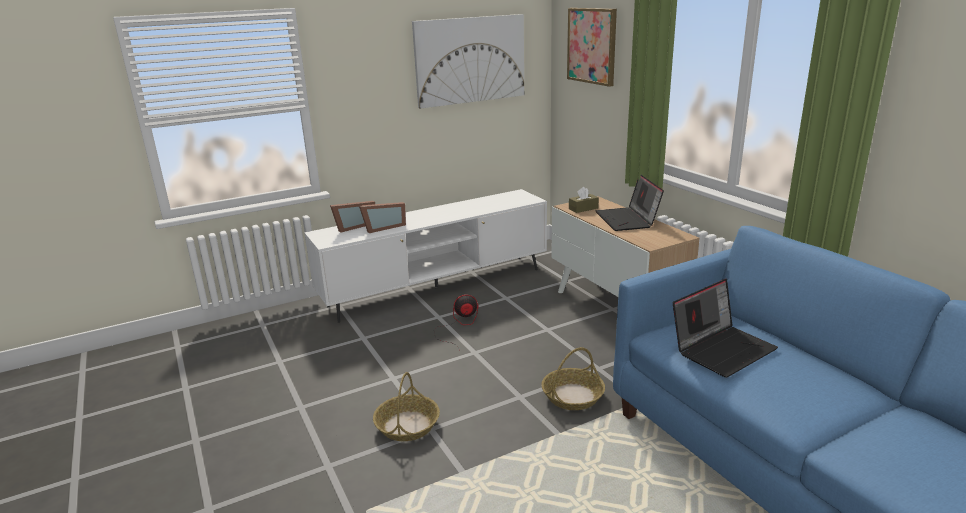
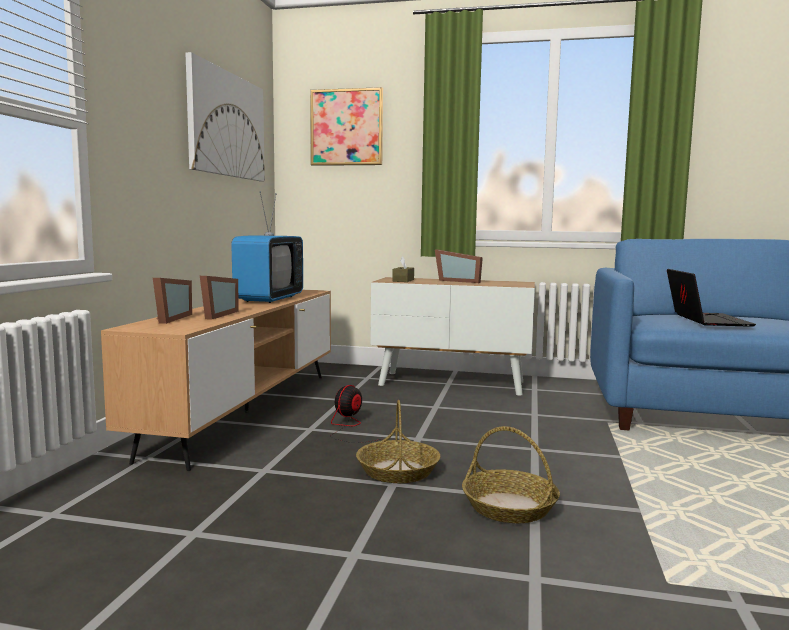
camera: 50 degrees left, 15 degrees down
white tv stand [304,189,547,323] -> brown tv stand [101,290,331,471]
basket [541,347,605,410] -> basket moved to [356,400,440,483]
laptop [595,175,664,231] -> picture frame [435,249,483,283]
none -> television [231,191,303,303]

